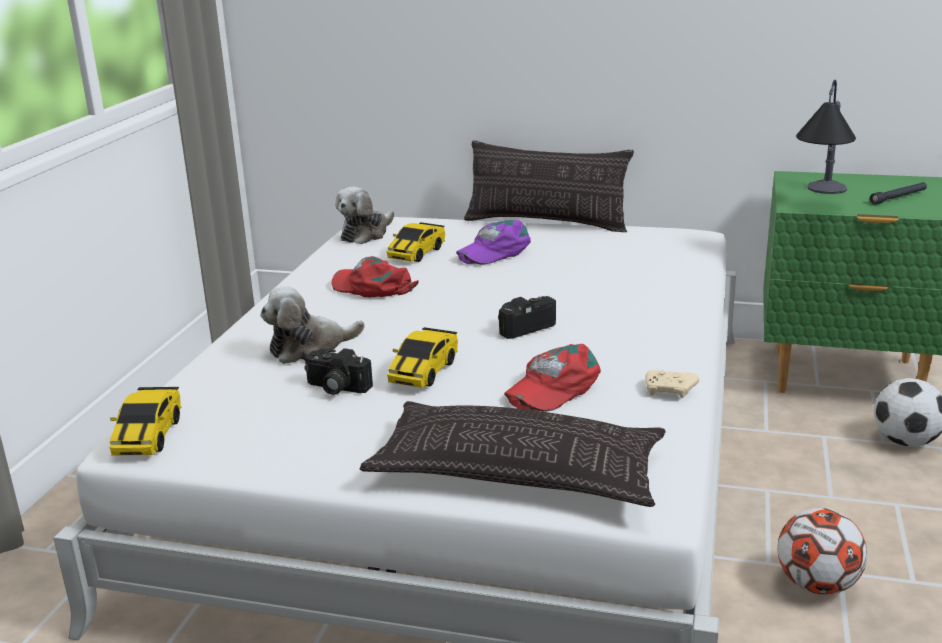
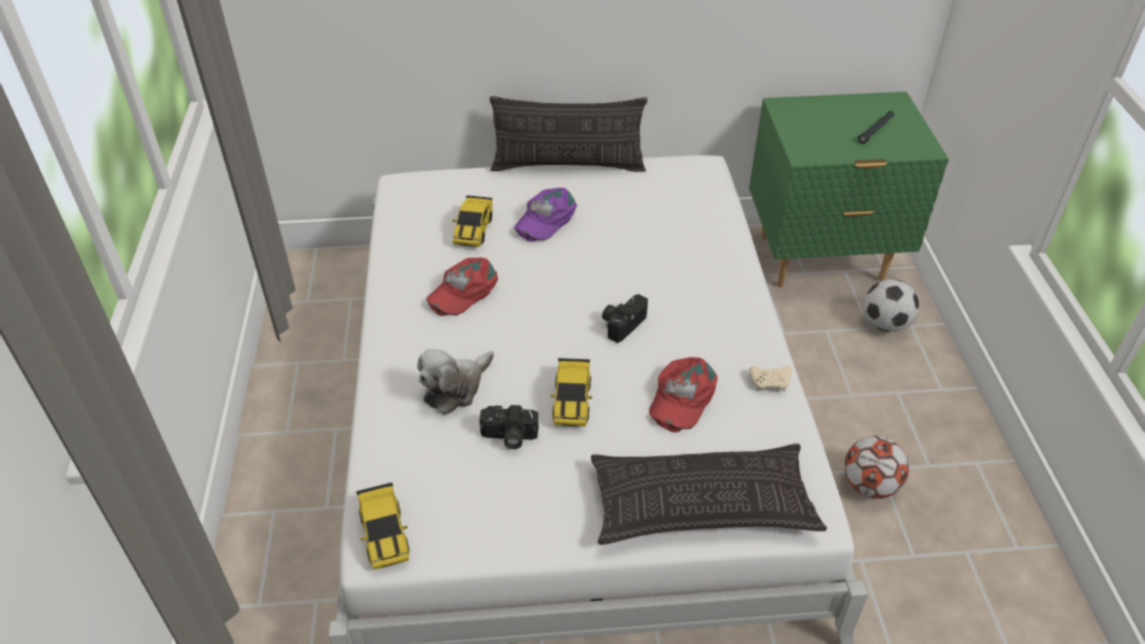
camera: 20 degrees left, 20 degrees up
red cap [332,256,419,298] -> red cap turned 60 degrees counterclockwise [426,258,498,316]
plush toy [335,187,394,244] -> none
table lamp [796,80,856,194] -> none

